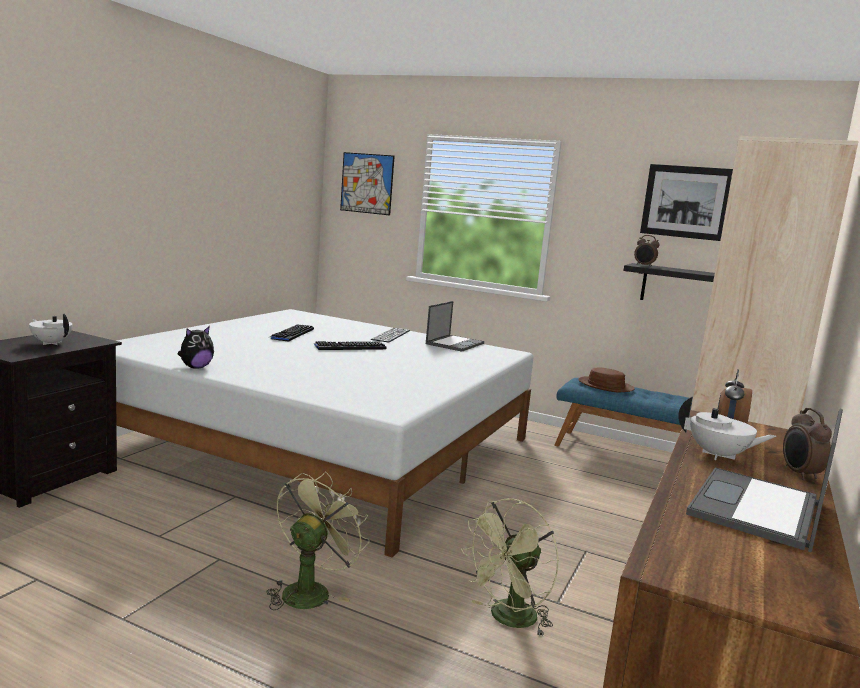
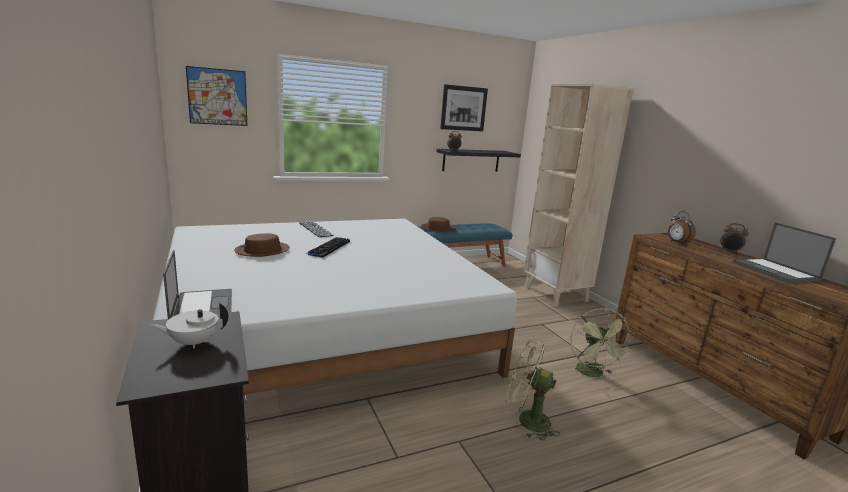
camera: 50 degrees left, 5 degrees up
plush toy [178,326,214,369] -> none
green fan [266,472,370,610] -> green fan turned 45 degrees counterclockwise [506,338,560,441]
keyboard [268,324,314,341] -> brown hat [234,233,290,257]
laptop [426,301,484,352] -> laptop moved to [163,250,232,319]
white teapot [678,397,777,460] -> none

